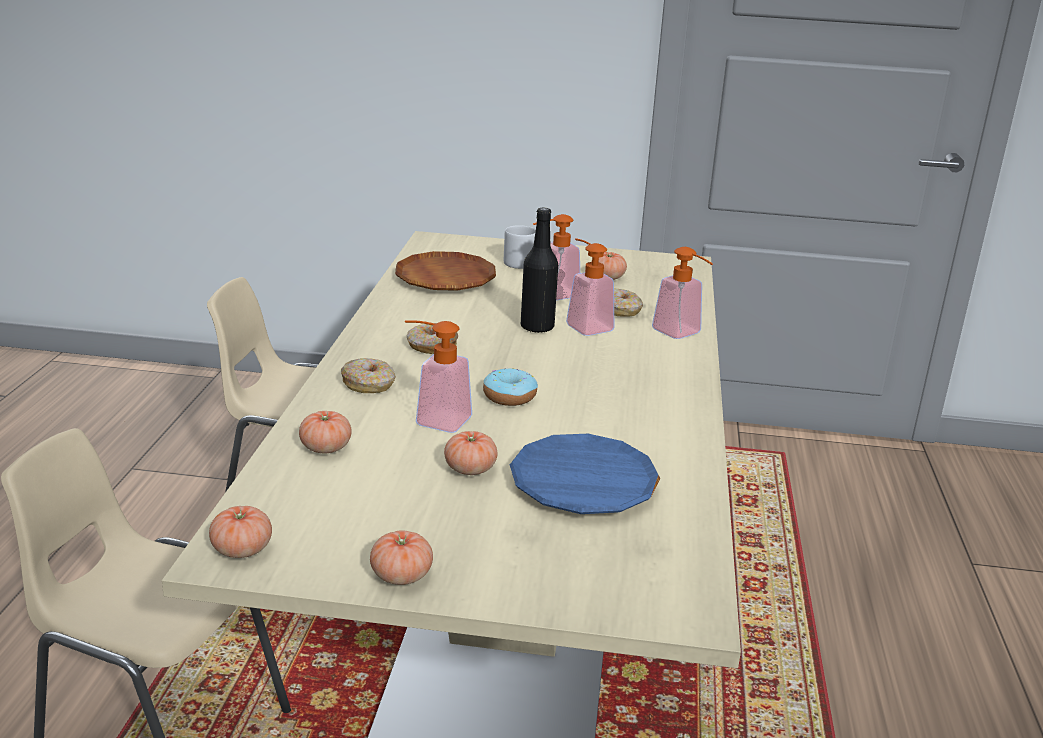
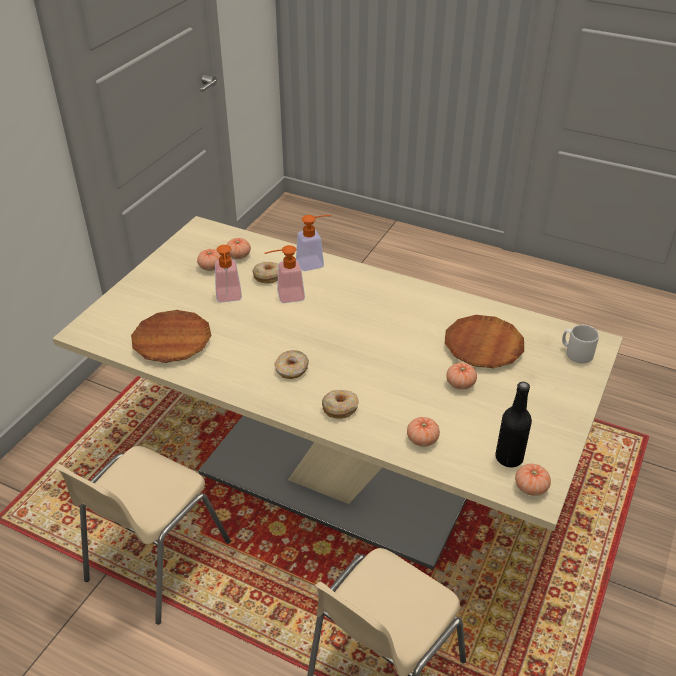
camera: 70 degrees left, 15 degrees up
tomato [370,530,433,585] -> tomato moved to [226,238,251,259]
soap dispenser [405,320,472,433] -> none
donut [483,368,538,406] -> none
grey mug [504,225,536,269] -> grey mug moved to [562,325,599,363]
blue plate [510,434,660,514] -> brown plate [445,315,524,368]
black bottle [521,208,558,333] -> black bottle moved to [495,382,532,468]

